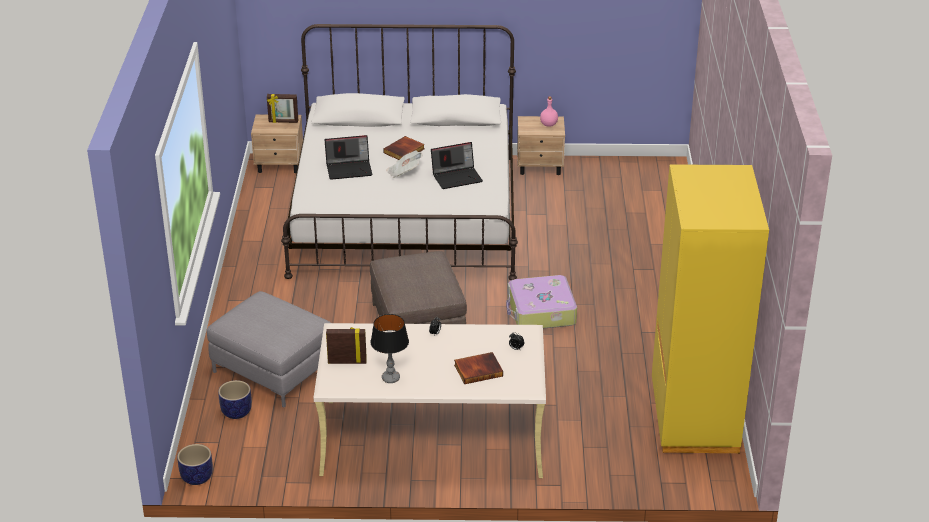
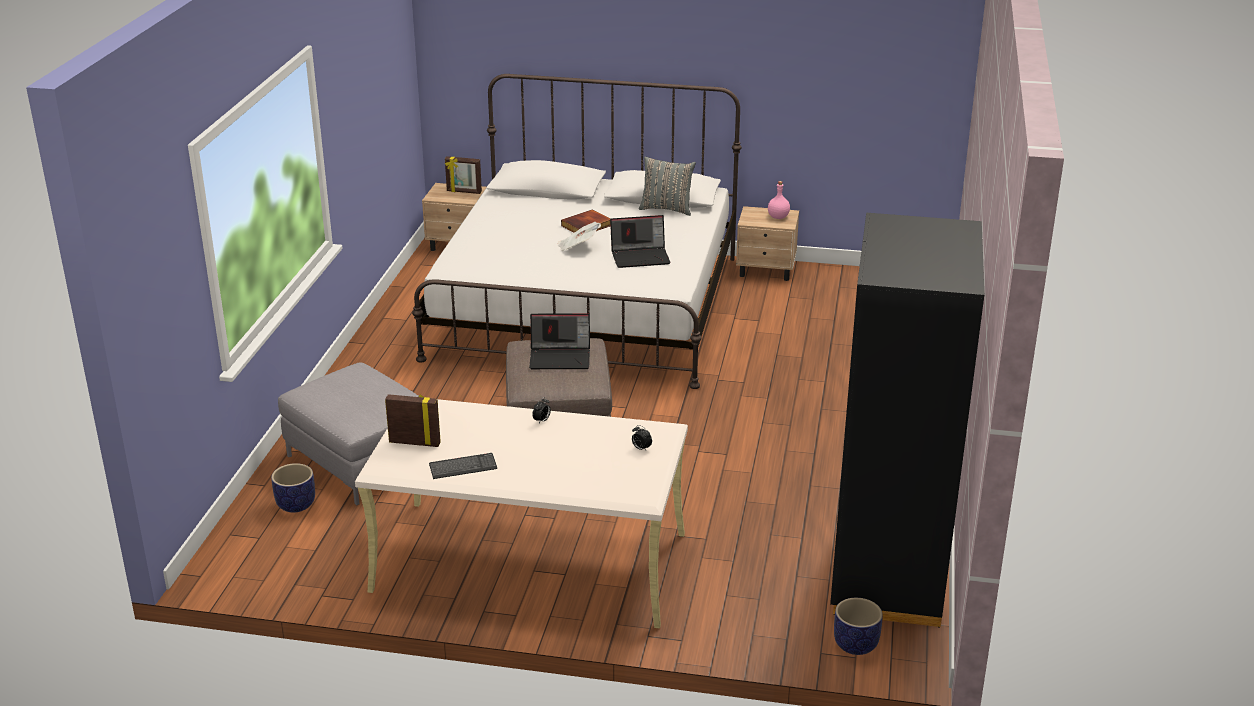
camera: 10 degrees right, 5 degrees down
planter [177,444,213,485] -> planter moved to [834,598,883,655]
laptop [325,135,372,180] -> laptop moved to [529,314,590,369]
table lamp [371,314,409,383] -> keyboard [429,453,497,479]
book [454,352,503,384] -> none
suitcase [506,275,577,329] -> none
yellow wardrobe [652,164,769,454] -> black wardrobe [830,213,984,627]
none -> grey pillow [639,157,696,216]

